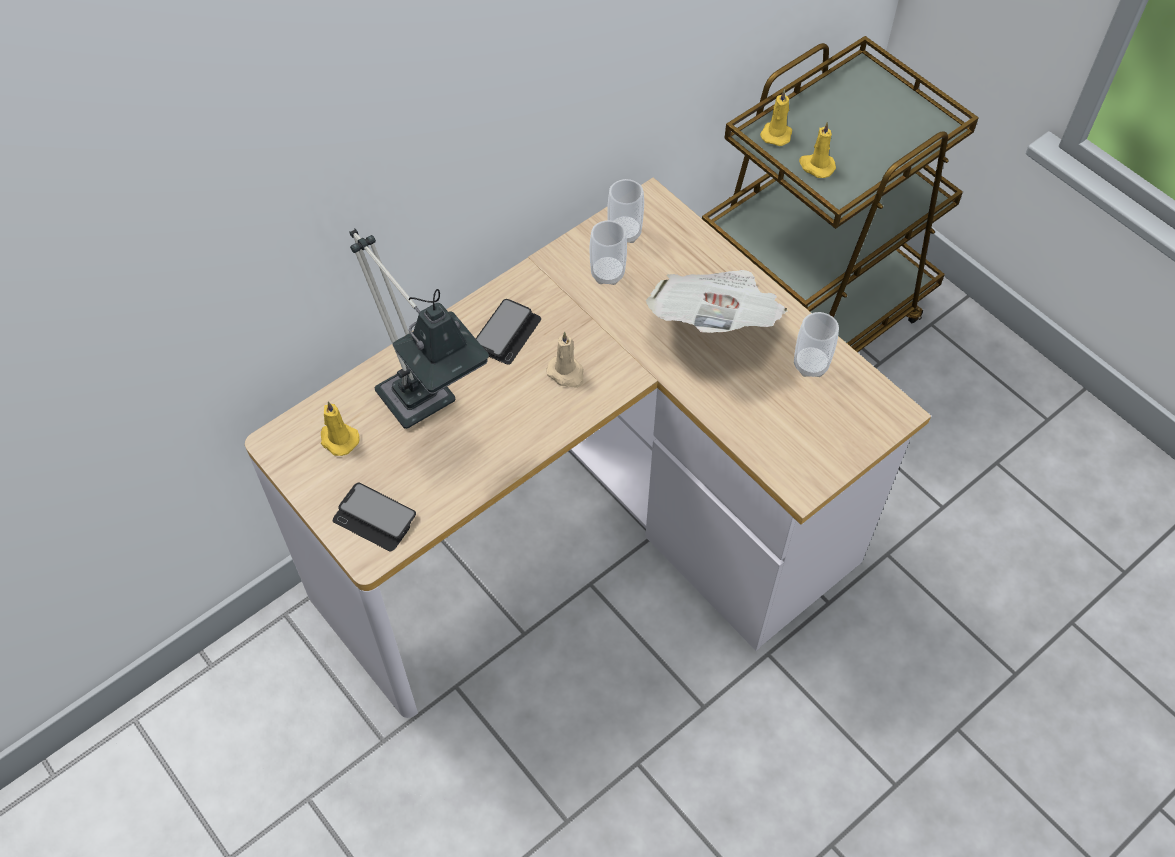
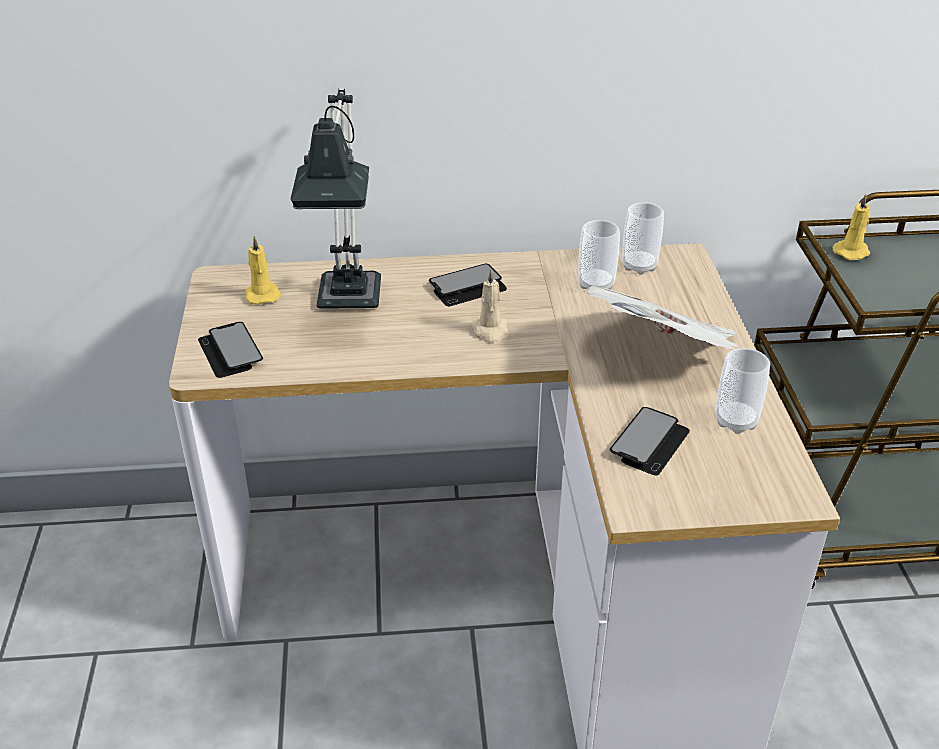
camera: 35 degrees right, 20 degrees down
yellow candle [799,122,836,178] -> none
none -> phone [610,407,690,475]

